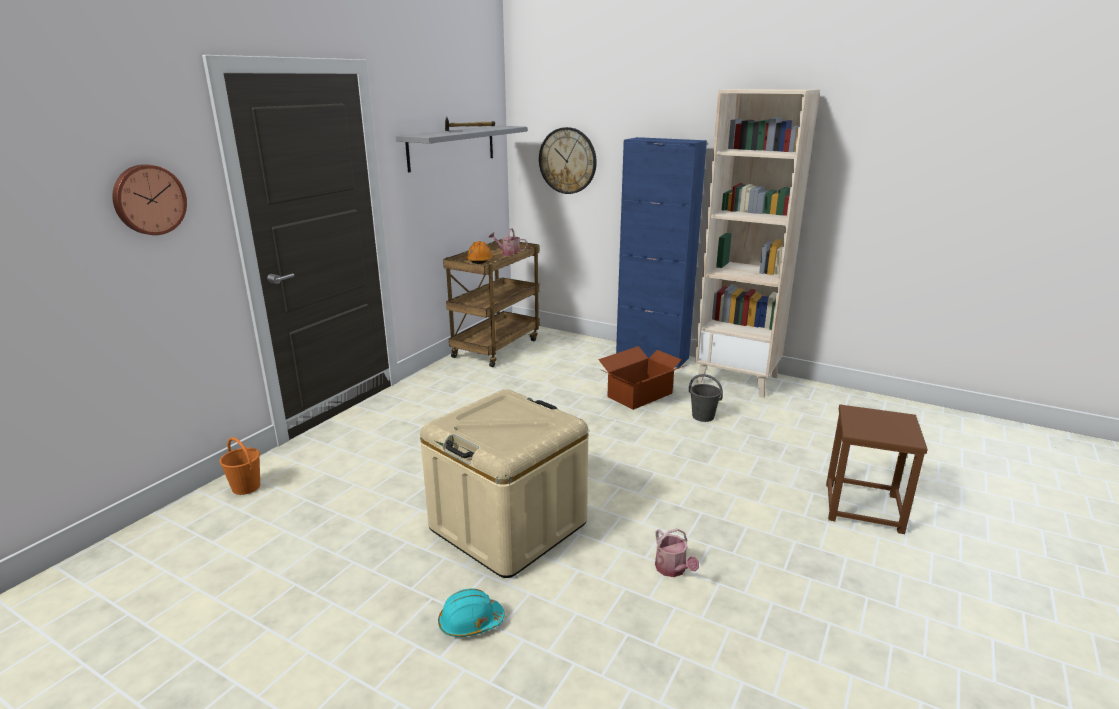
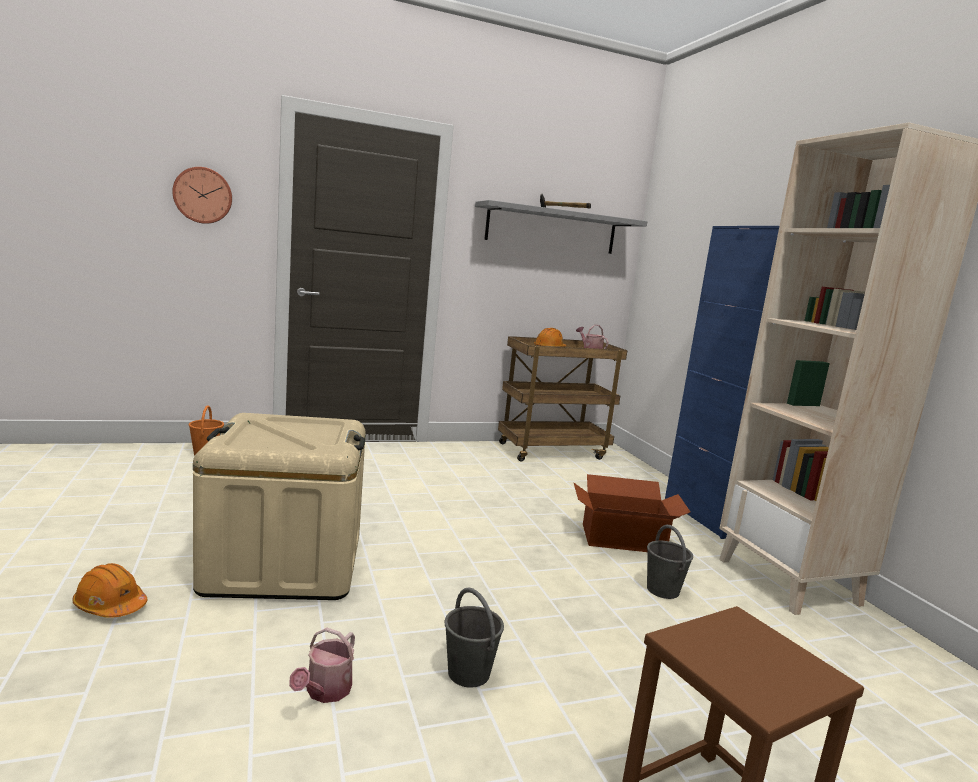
camera: 40 degrees right, 10 degrees down
turquoise hard hat [438,589,505,637] -> orange hard hat [72,563,147,618]
wall clock [539,127,597,194] -> none
none -> grey bucket [445,587,504,688]

